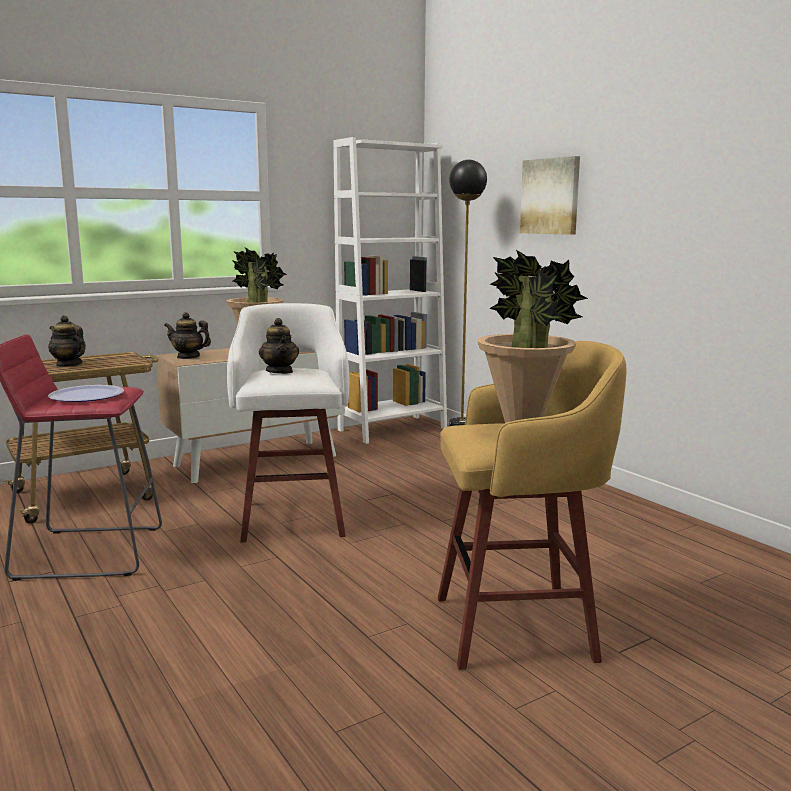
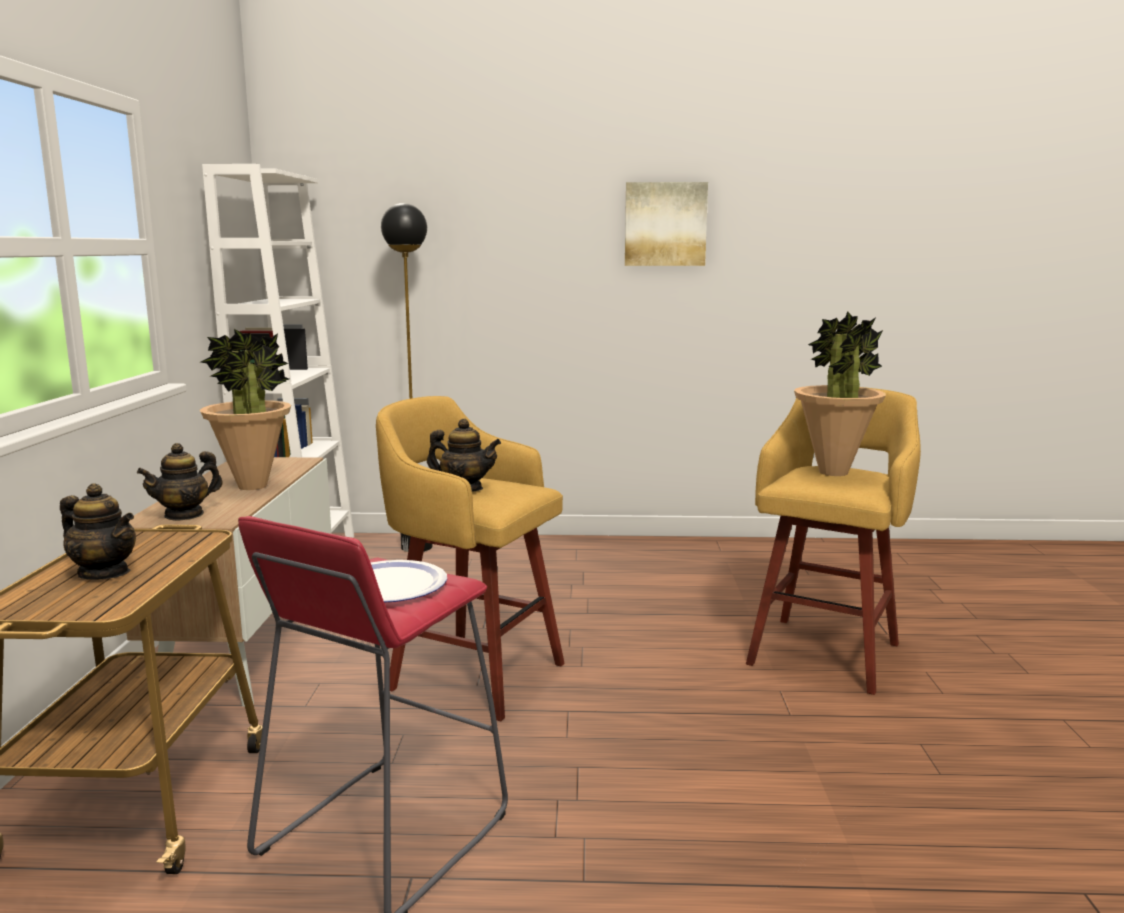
camera: 55 degrees left, 0 degrees up
teapot [48,315,86,367] -> teapot turned 135 degrees counterclockwise [60,483,136,580]
white stool [227,303,349,543] -> yellow stool [376,396,565,721]
picture [520,156,580,235] -> picture moved to [625,182,708,266]

